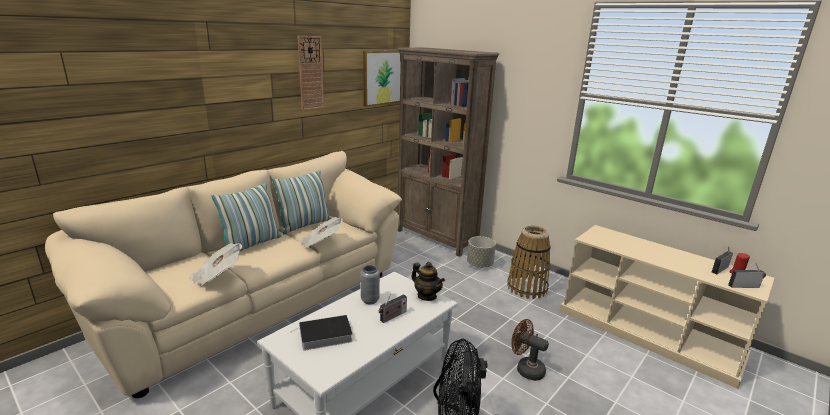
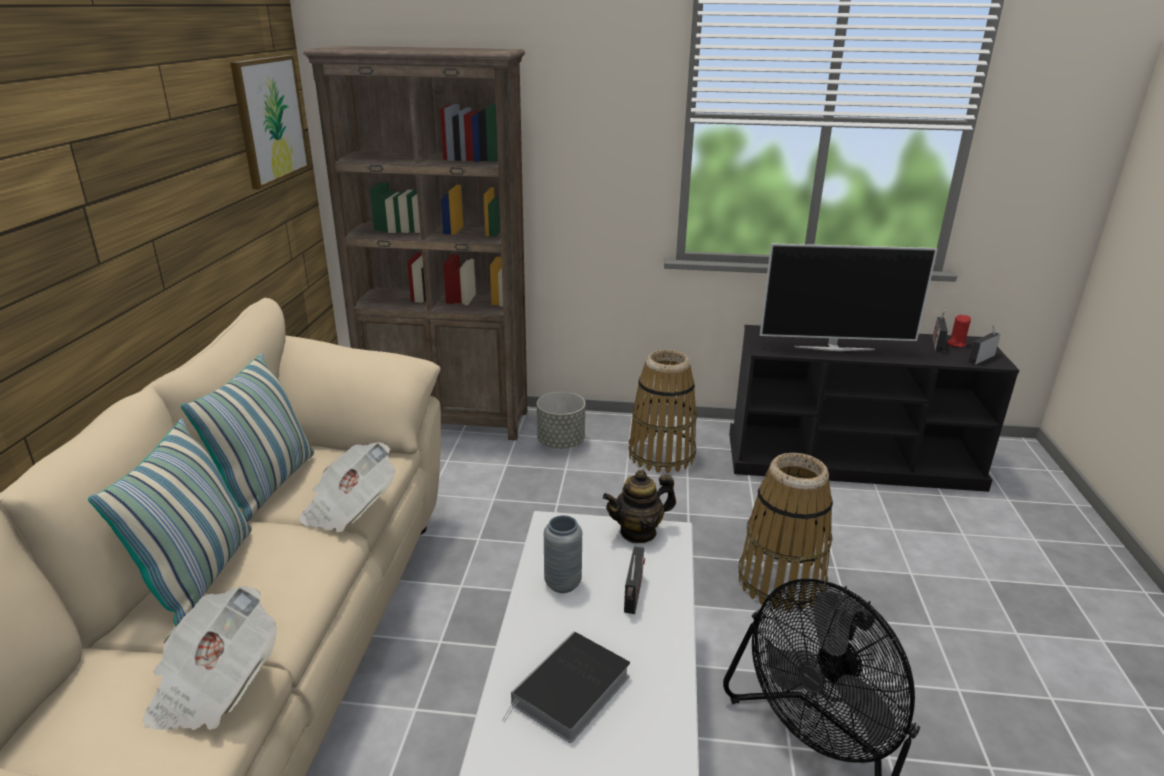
camera: 35 degrees left, 5 degrees up
wall clock [297,36,324,111] -> none
teapot [412,262,445,301] -> teapot turned 150 degrees clockwise [603,470,676,543]
brown fan [512,319,549,381] -> basket [739,453,833,612]
beige tv stand [560,225,774,389] -> black tv stand [729,325,1019,492]
none -> television [760,243,938,351]

